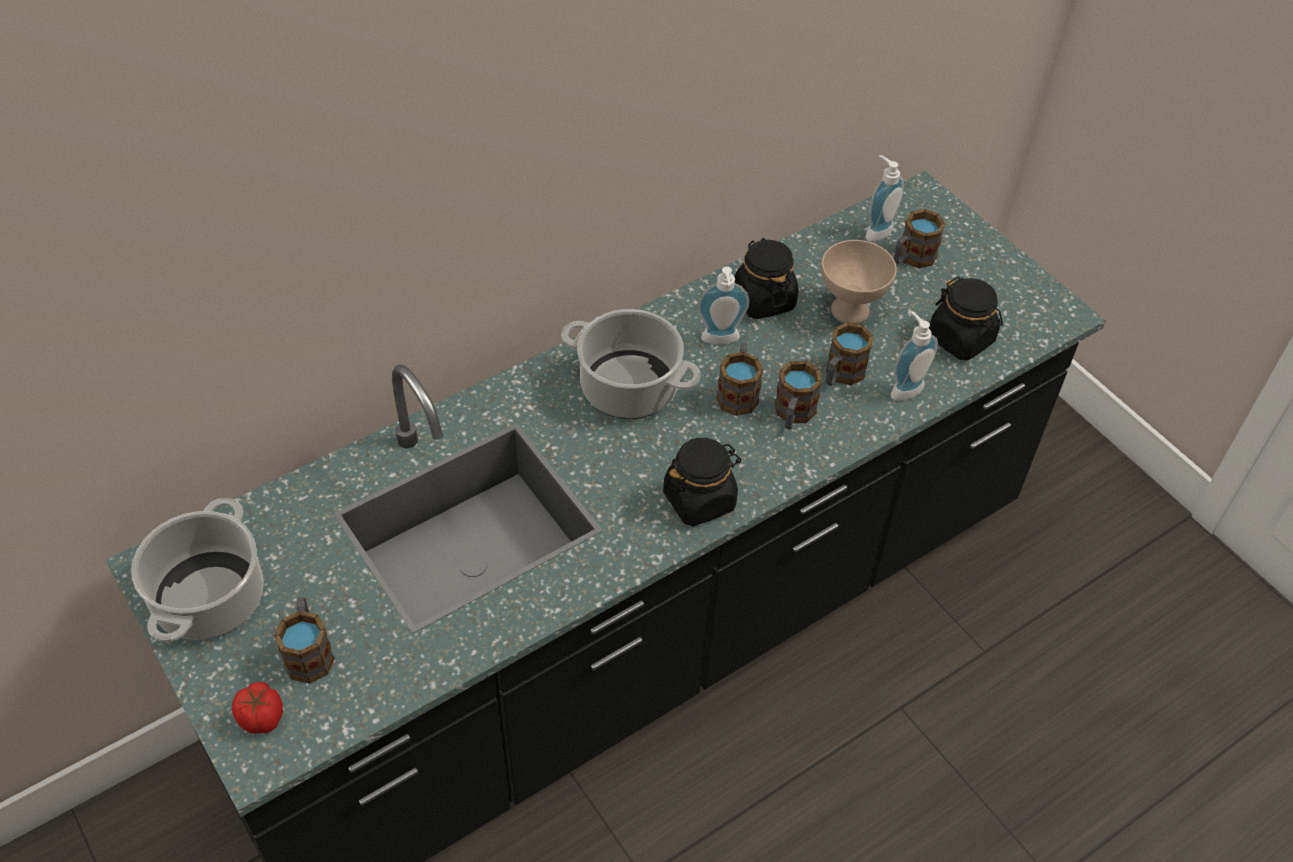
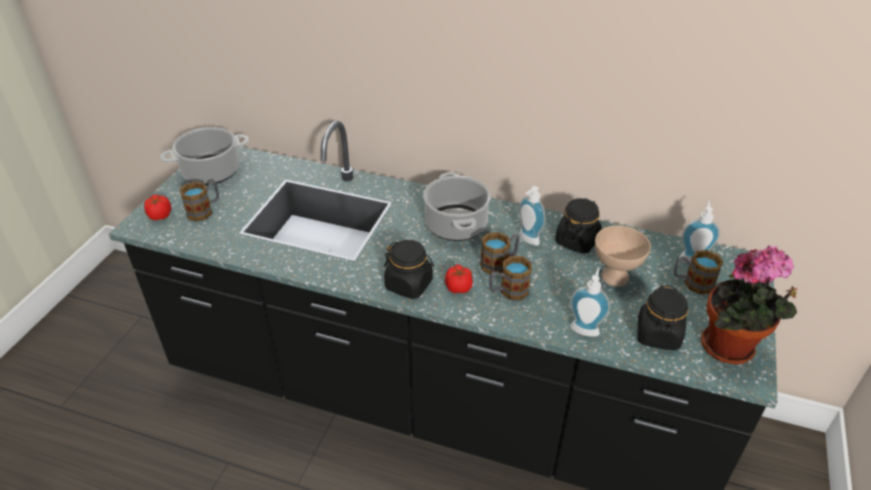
camera: 55 degrees right, 10 degrees down
mug [826,322,874,386] -> none
none -> tomato [445,265,473,293]
none -> potted plant [701,245,798,365]

